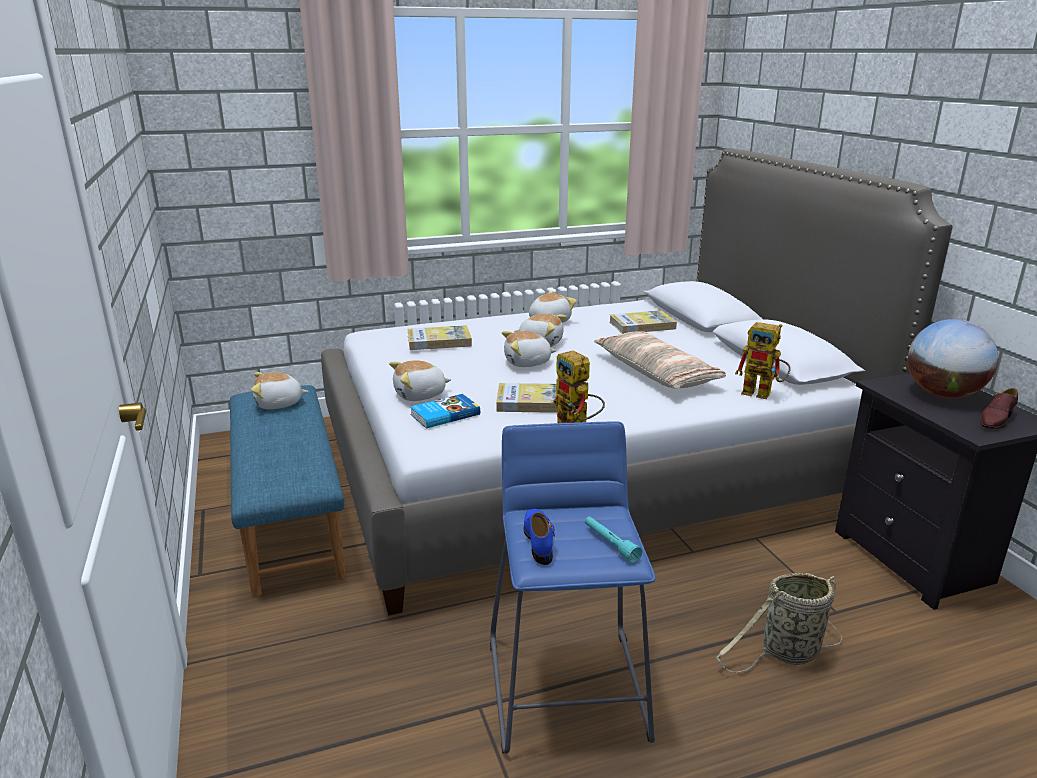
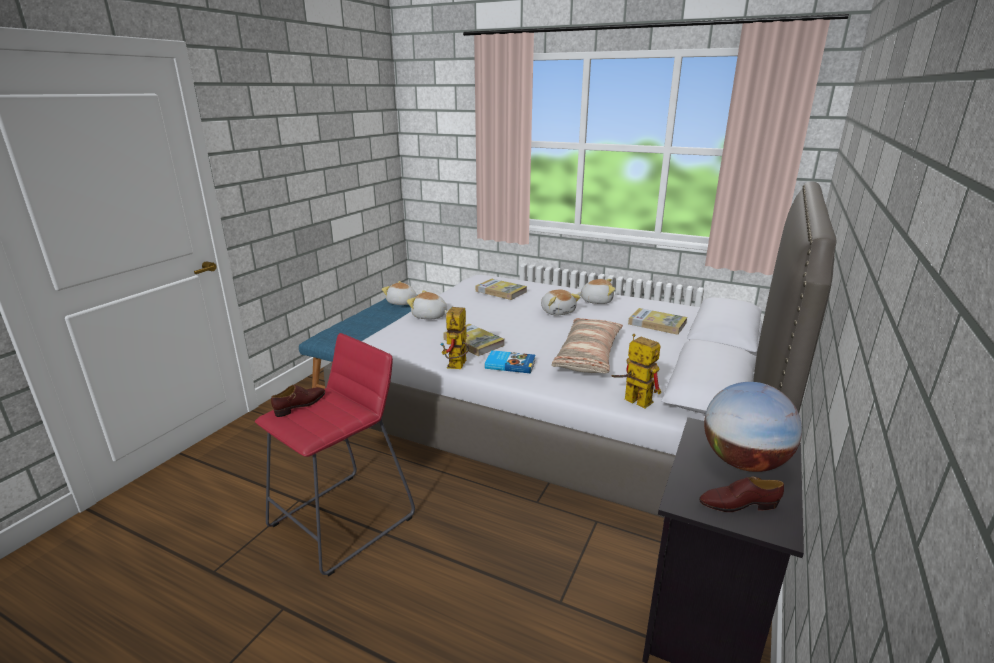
camera: 45 degrees right, 0 degrees up
book [410,394,480,429] -> book moved to [485,350,535,374]
blue stool [490,422,656,754] -> red stool [255,333,415,576]
plush toy [502,331,557,367] -> none
blue shoe [524,509,555,565] -> brown shoe [271,385,325,417]
turquoise flashlight [585,516,642,563] -> none
basket [716,573,842,673] -> none
toy robot [735,322,791,399] -> toy robot turned 150 degrees clockwise [612,334,661,408]

